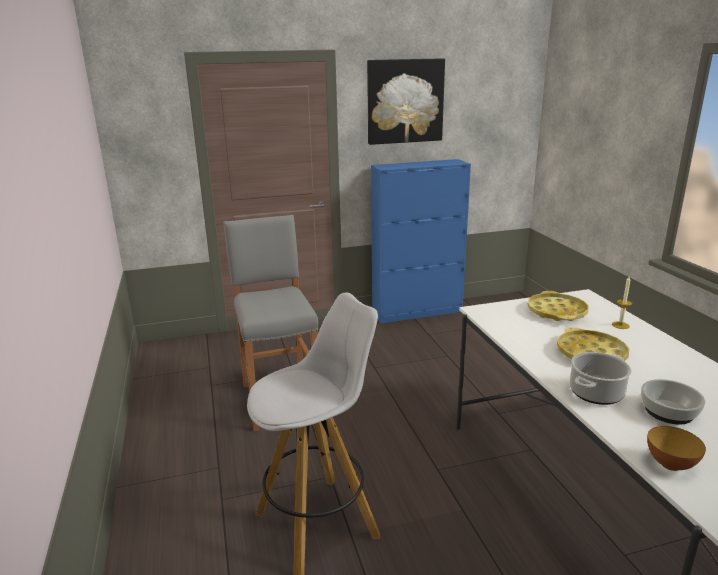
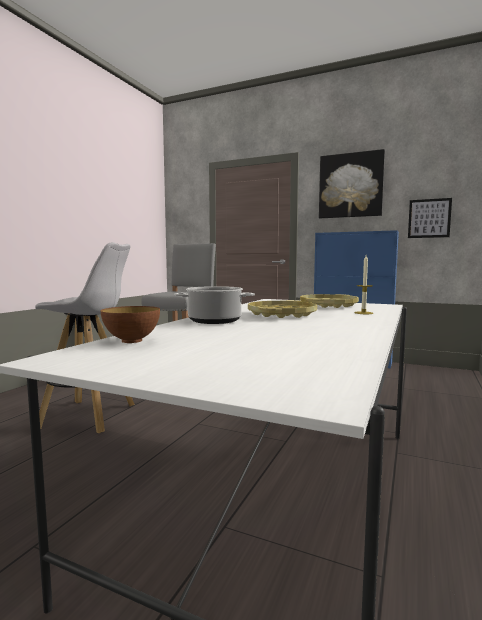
camera: 40 degrees right, 15 degrees down
bowl [641,379,705,425] -> none
none -> picture [408,198,452,238]

